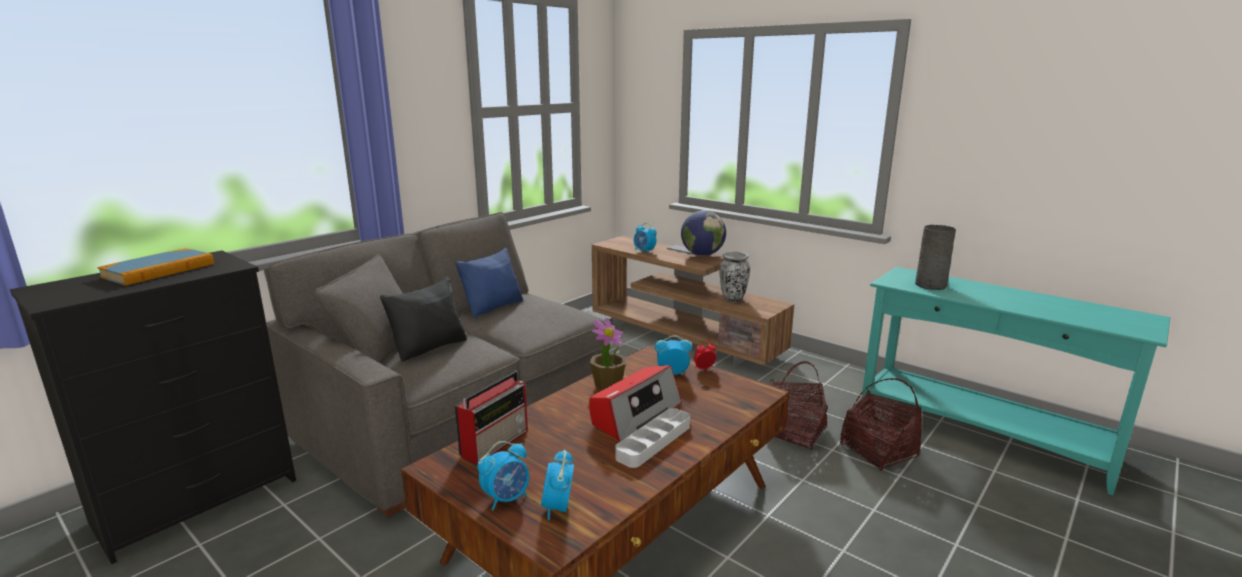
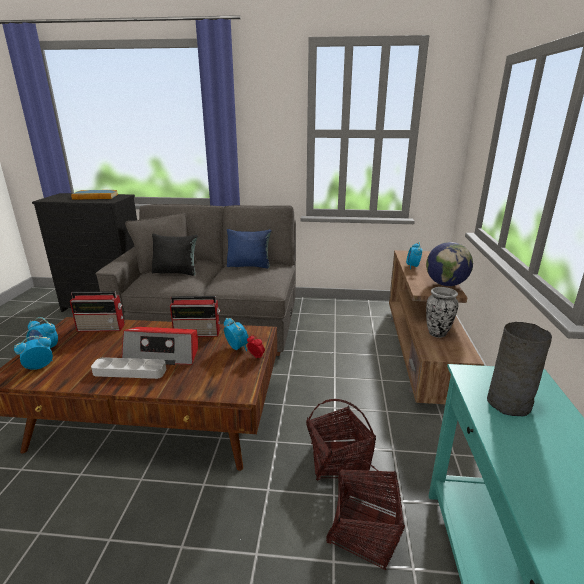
camera: 55 degrees right, 5 degrees up
potted plant [590,318,627,390] -> radio [170,296,220,337]

